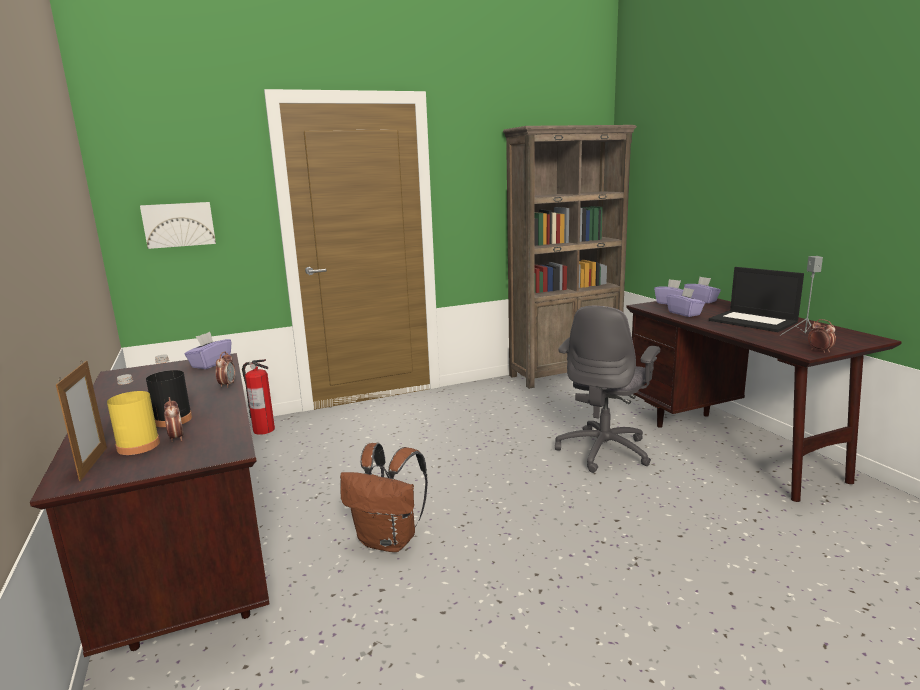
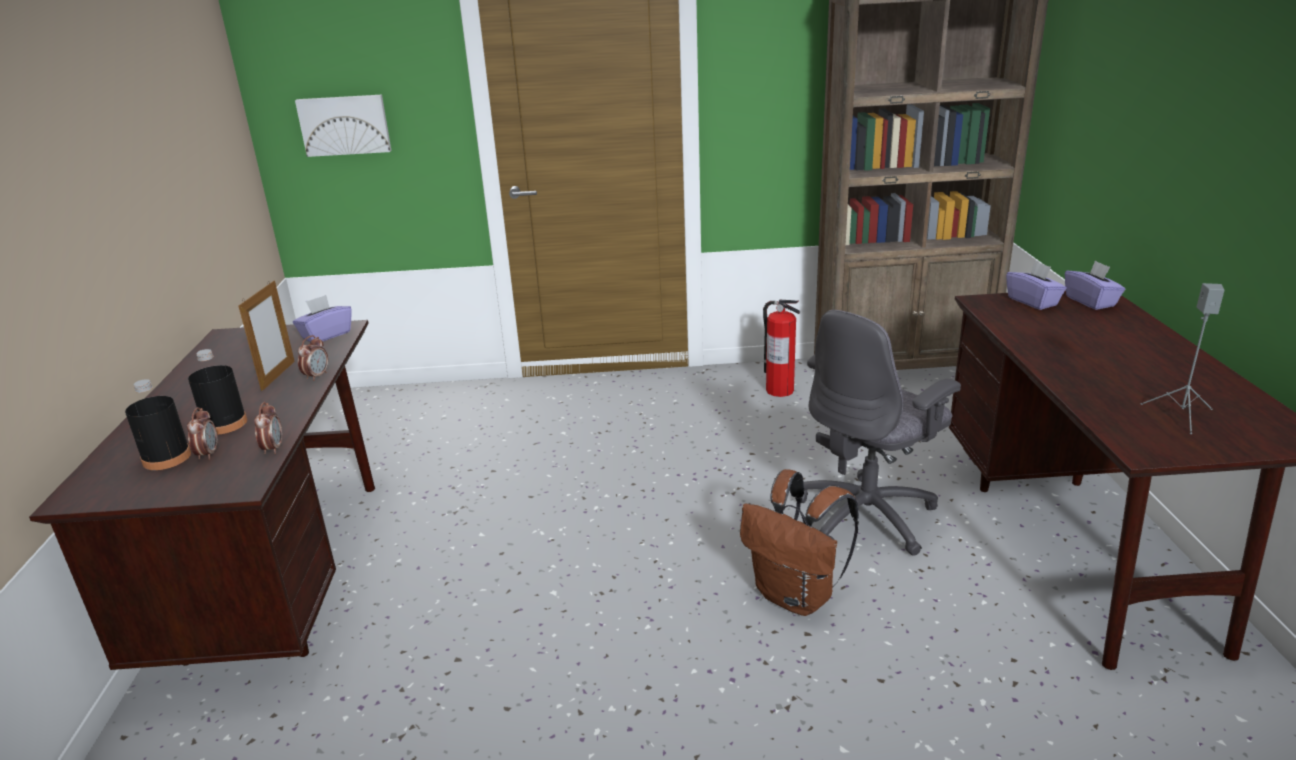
camera: 20 degrees right, 10 degrees up
picture frame [56,361,107,481] -> picture frame moved to [238,280,295,391]
yellow bottle [107,374,160,455] -> black bottle [125,379,191,470]
fire extinguisher [242,359,275,435] -> fire extinguisher moved to [763,300,800,397]
brown backpack [340,443,428,552] -> brown backpack moved to [740,469,859,616]
purple tissue box [666,287,705,317] -> none
laptop [709,267,804,332] -> none
alarm clock [808,319,836,353] -> alarm clock moved to [254,402,282,454]

